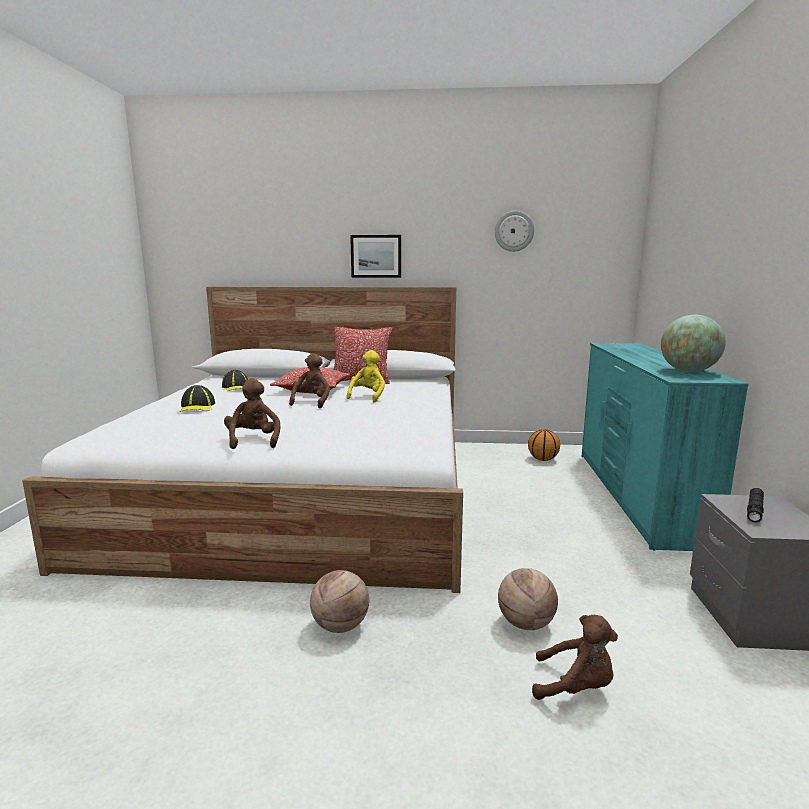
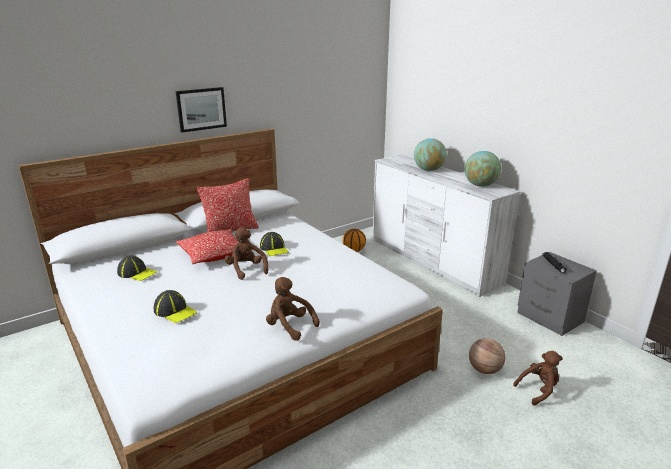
camera: 40 degrees left, 10 degrees up
basketball [310,570,369,633] -> none
yellow plush toy [346,350,385,403] -> cap [260,232,289,256]
wall clock [495,211,534,252] -> none
turquoise dresser [581,343,749,551] -> white dresser [373,154,520,297]
none -> globe [414,138,447,171]

